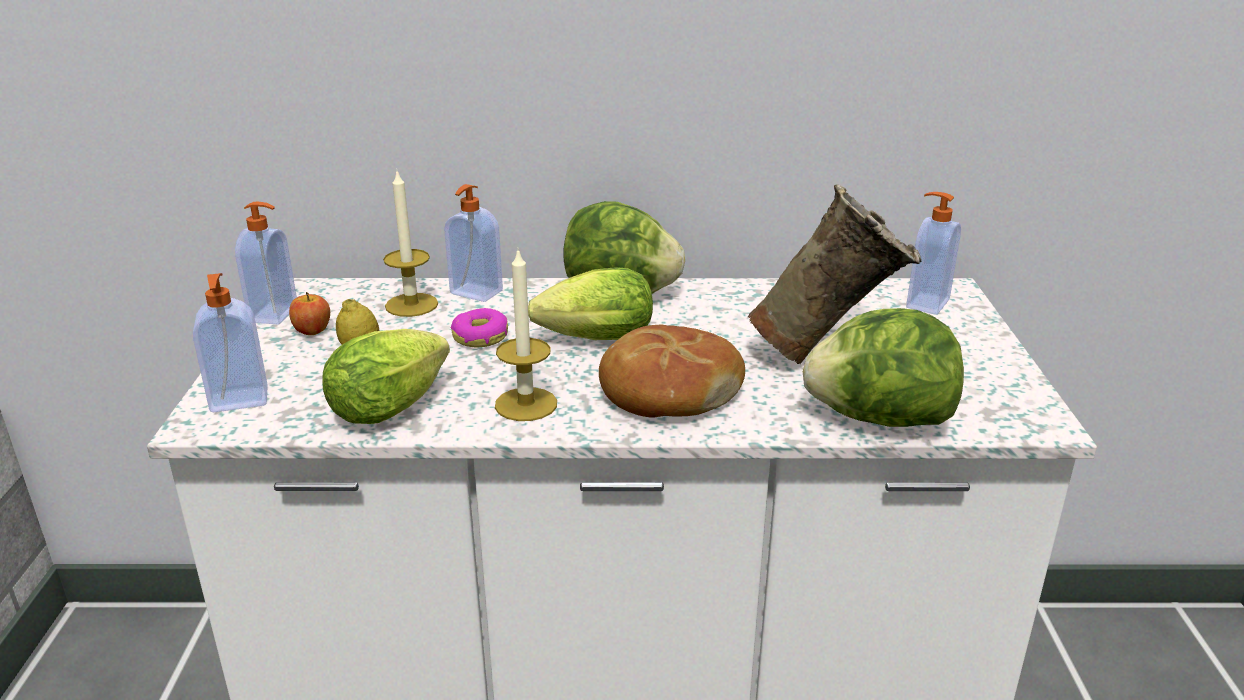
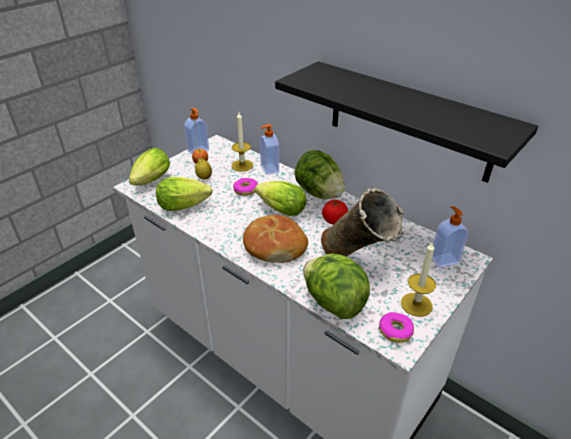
camera: 40 degrees right, 10 degrees up
soap dispenser [193,273,268,412] -> lettuce [129,148,170,186]
candle [495,247,557,421] -> candle moved to [401,241,436,317]
none -> black shelf [275,61,538,183]
none -> tomato [322,200,348,225]
none -> donut [379,312,414,343]

